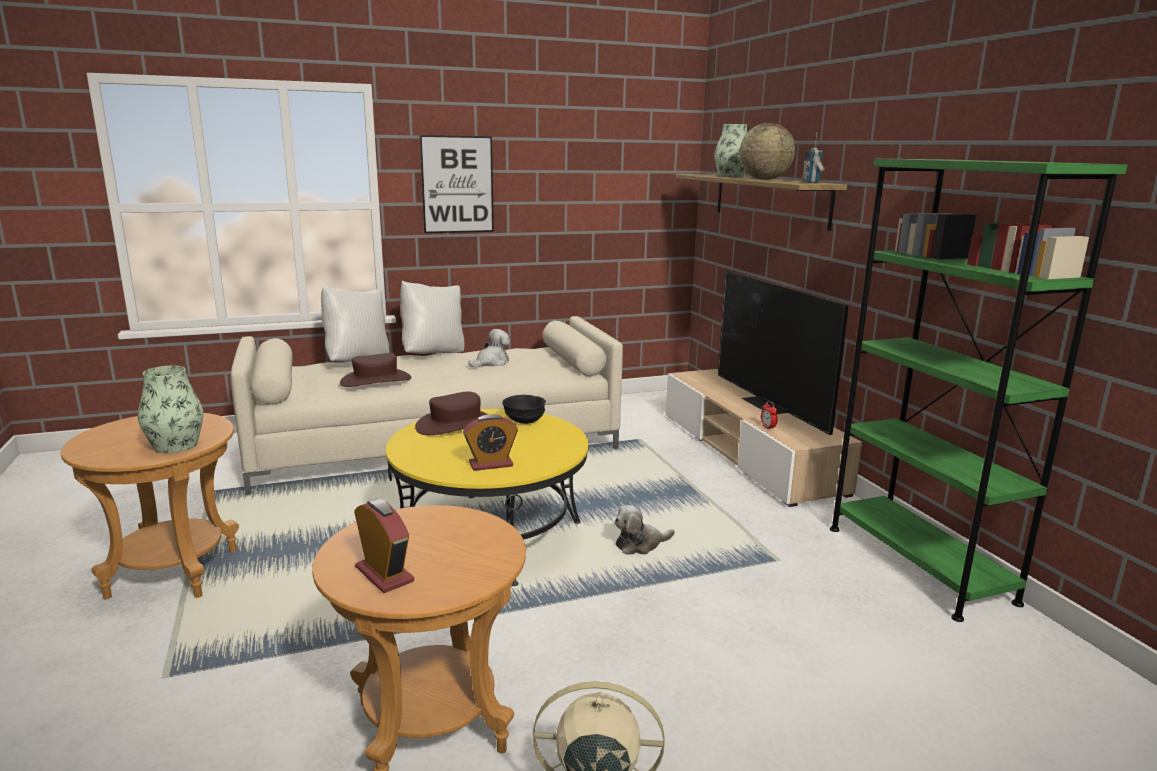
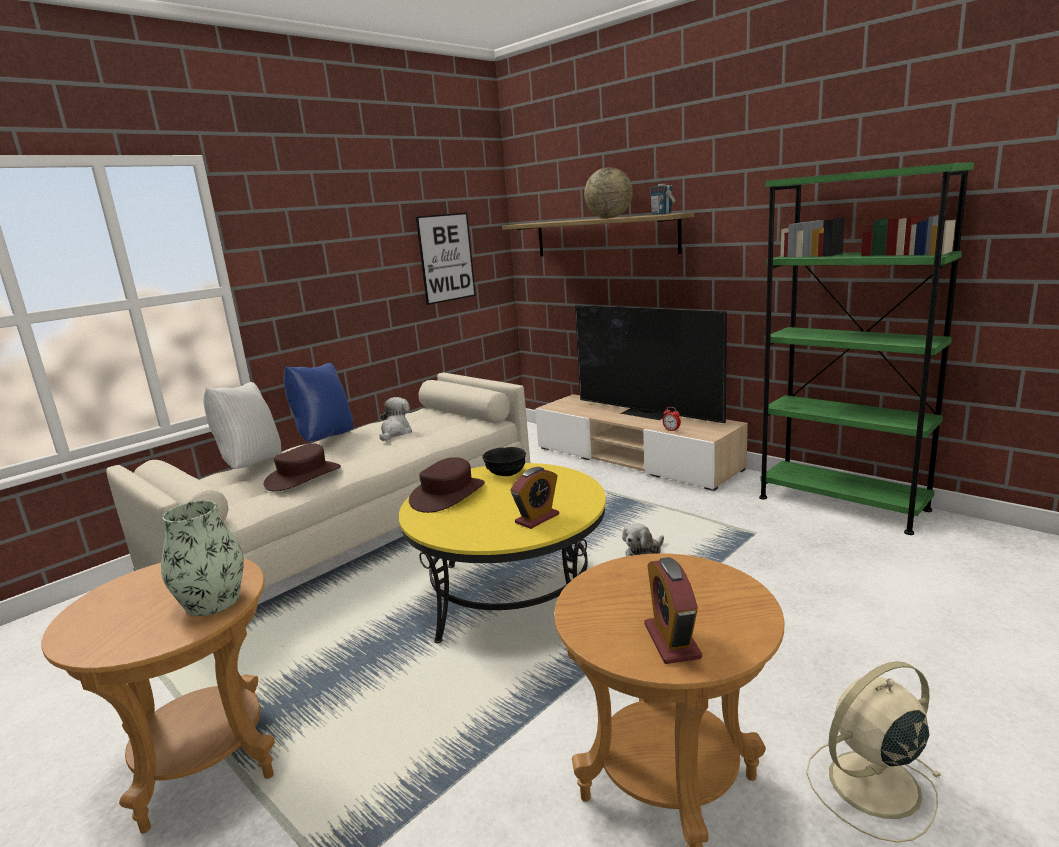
camera: 25 degrees left, 0 degrees up
alarm clock [354,499,414,593] -> alarm clock turned 120 degrees counterclockwise [644,557,702,664]
white pillow [400,281,464,354] -> blue pillow [283,363,353,442]
picture [420,135,494,233] -> picture moved to [416,213,476,305]
vase [714,124,747,177] -> none

